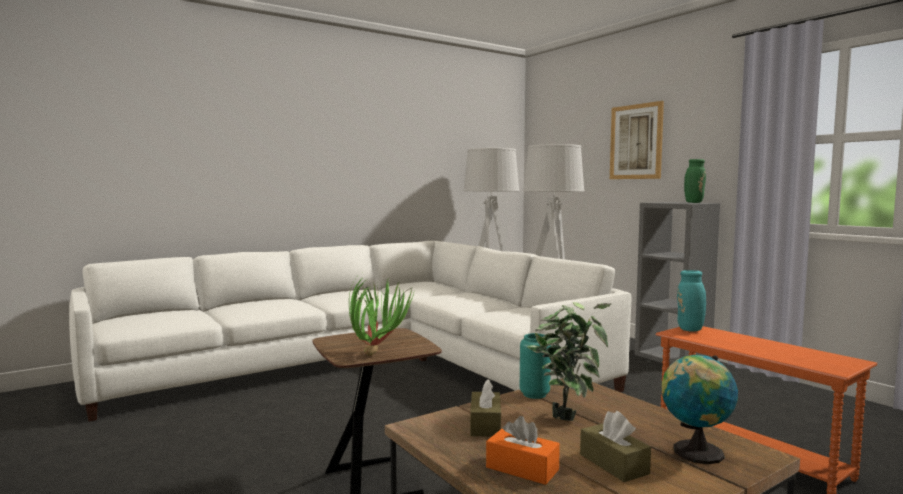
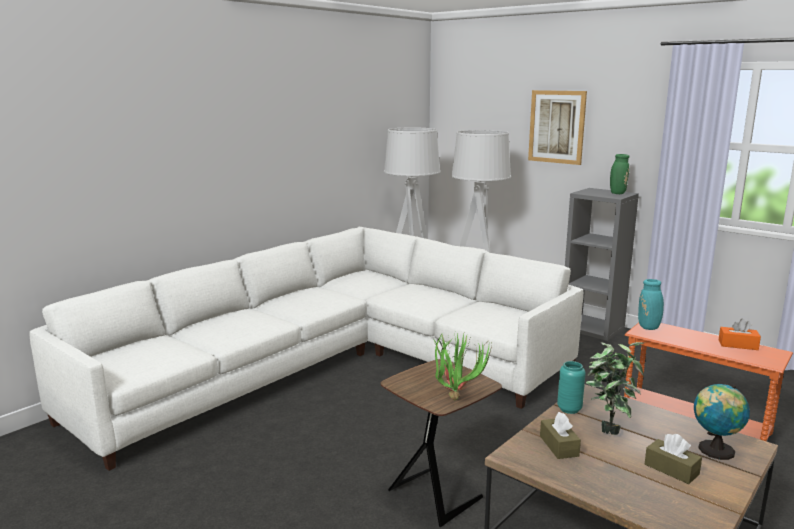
camera: 15 degrees left, 10 degrees up
orange tissue box [486,416,560,485] -> orange tissue box moved to [719,319,761,350]

